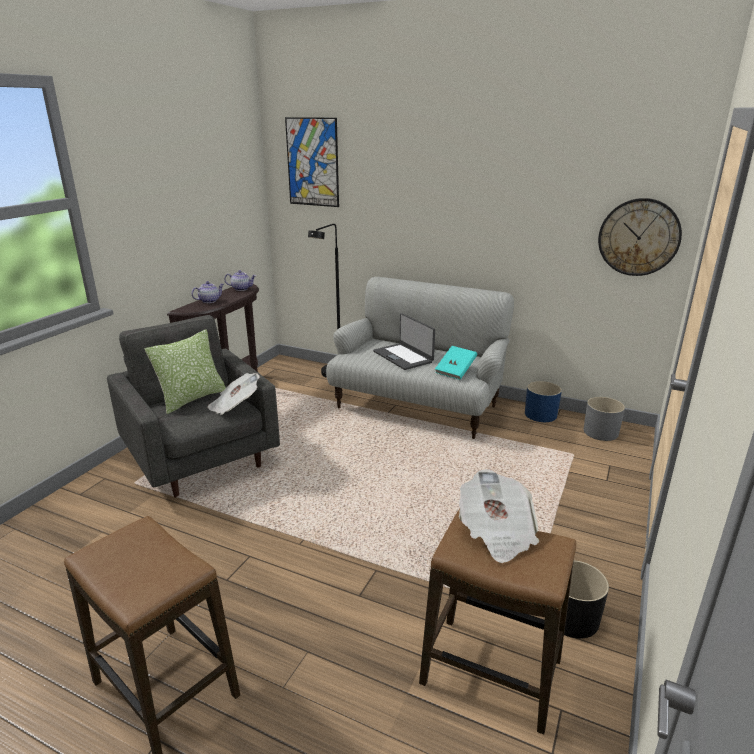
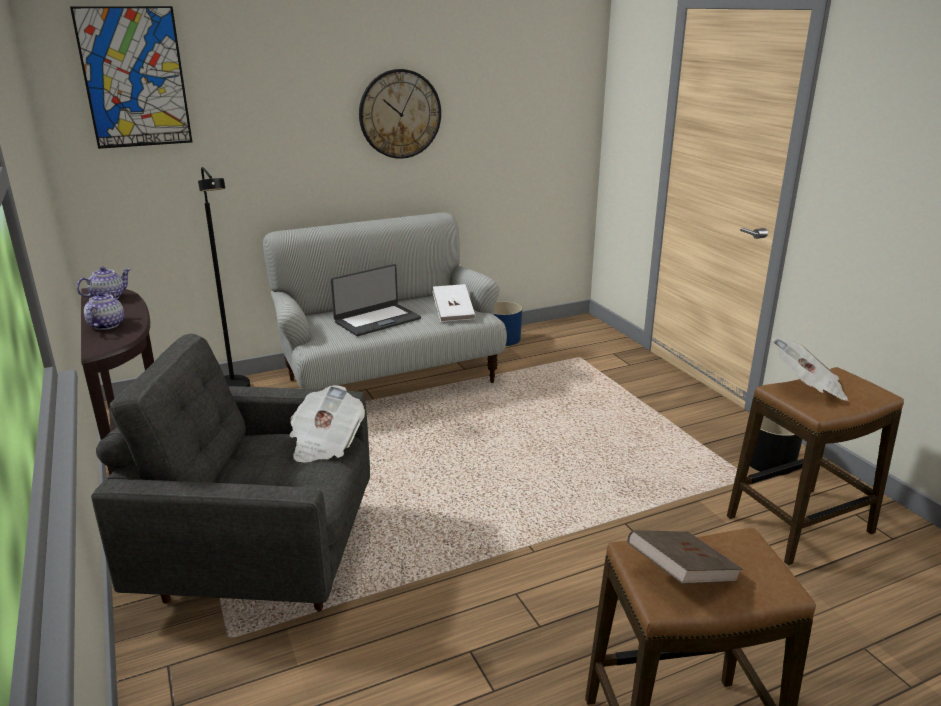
camera: 50 degrees left, 0 degrees up
pillow [145,329,226,414] -> none
laptop [373,313,435,370] -> laptop turned 45 degrees counterclockwise [331,264,421,336]
turquoise book [435,346,477,380] -> white book [432,284,476,322]
grey planter [584,397,625,441] -> none
wall clock [598,198,682,276] -> wall clock moved to [359,69,441,159]
none -> brown book [628,530,743,584]

